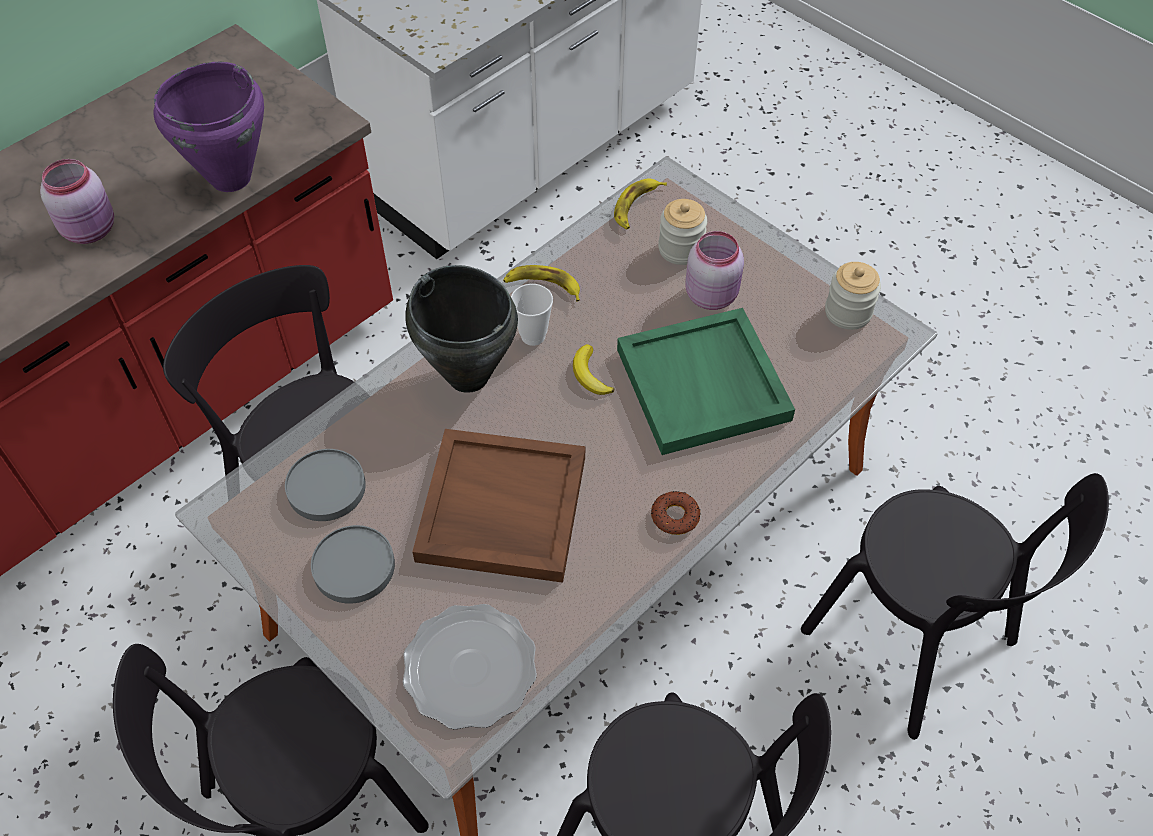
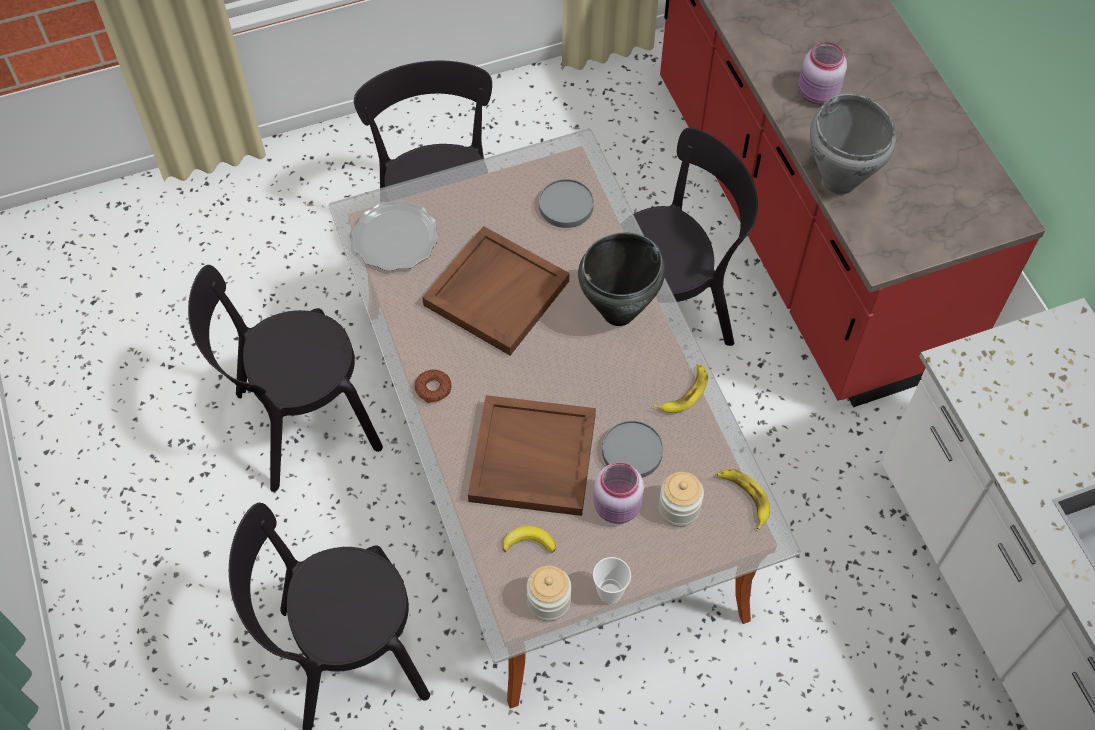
camera: 115 degrees right, 5 degrees up
purple cooking pot [153,62,264,192] -> grey cooking pot [810,94,896,195]
grey plate [311,525,395,604] -> grey plate moved to [602,421,663,478]
cup [511,284,553,346] -> cup moved to [593,557,631,604]
banana [573,344,614,395] -> banana moved to [503,526,556,553]
green tray [617,308,795,455] -> brown tray [468,395,596,516]

